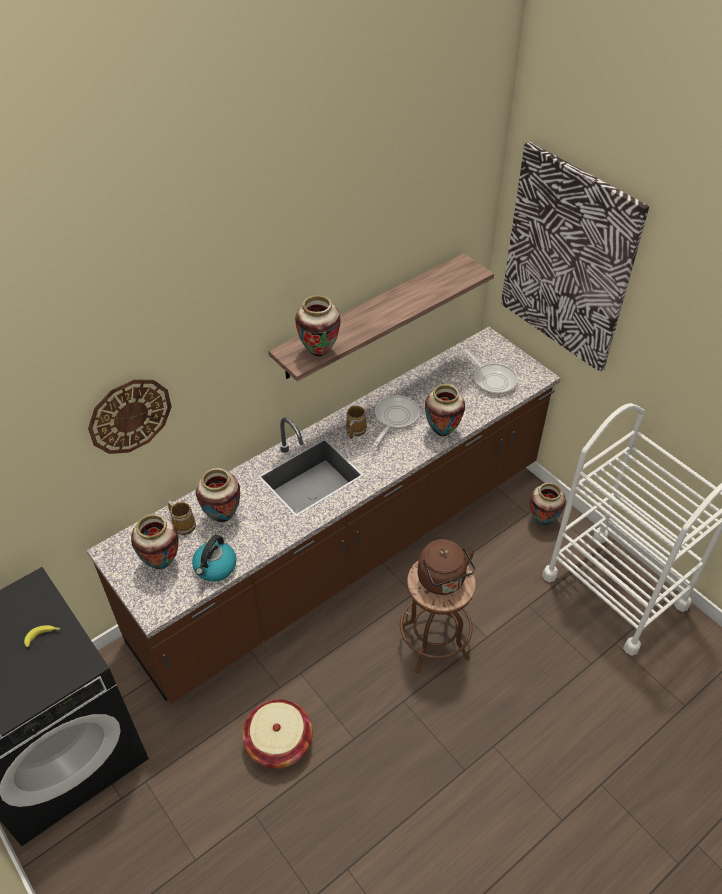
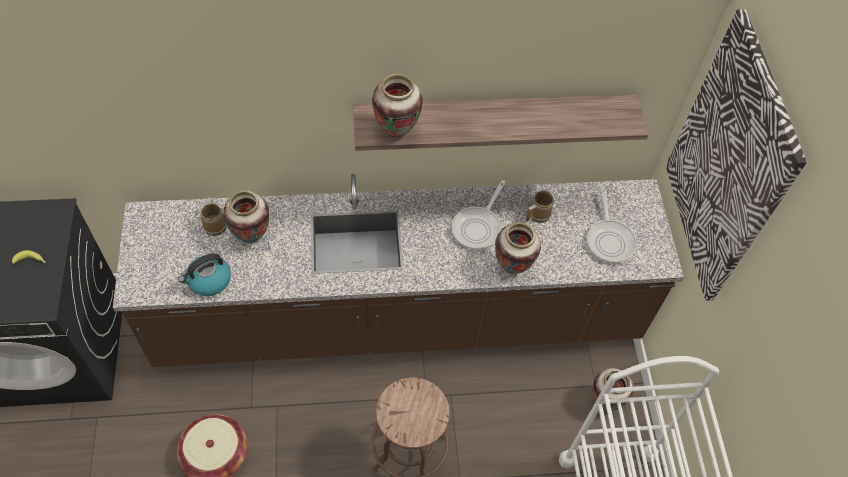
camera: 30 degrees right, 10 degrees up
wall clock [88,380,172,454] -> none
vase [131,514,179,569] -> none
mug [346,406,367,439] -> mug moved to [526,191,554,223]
frying pan [373,395,420,447] -> frying pan turned 150 degrees clockwise [451,180,505,250]
brown kettle [418,539,476,595] -> none

